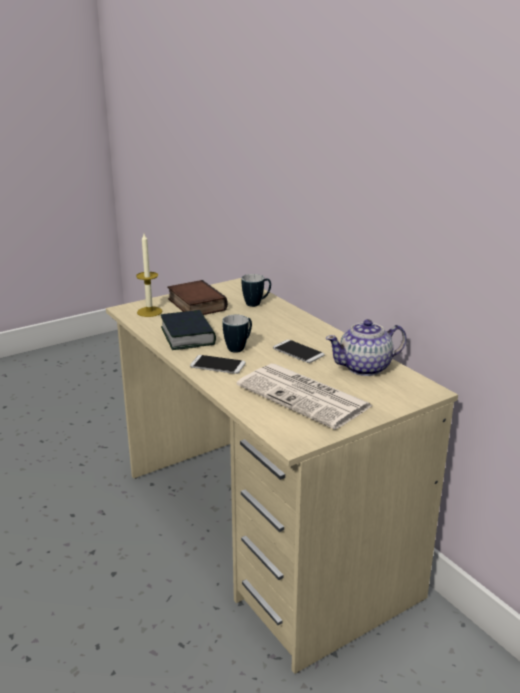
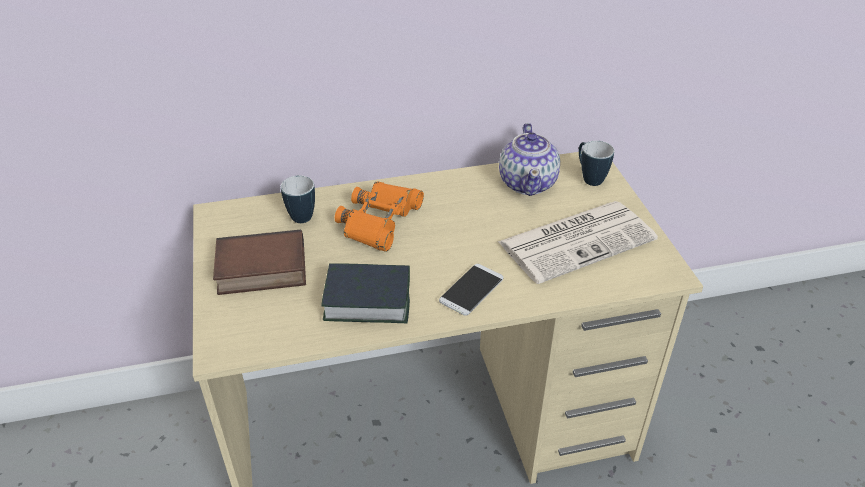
camera: 70 degrees left, 15 degrees up
candle [136,234,162,317] -> none
mug [222,315,252,353] -> mug moved to [579,141,614,186]
phone [273,340,325,363] -> none
none -> orange binoculars [335,182,424,252]

